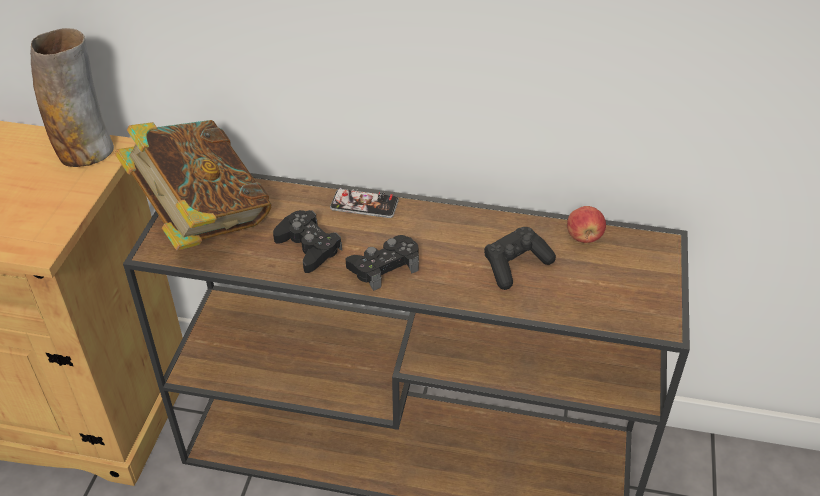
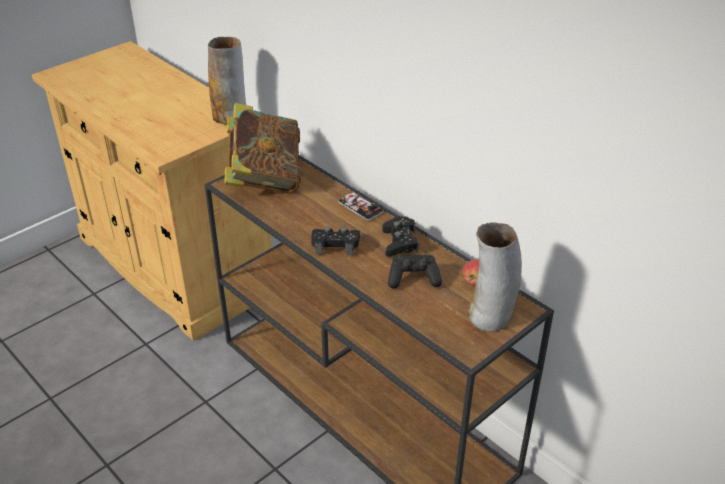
camera: 35 degrees right, 5 degrees down
black game controller [273,210,342,273] -> black game controller moved to [383,216,419,256]
none -> vase [468,222,522,332]

